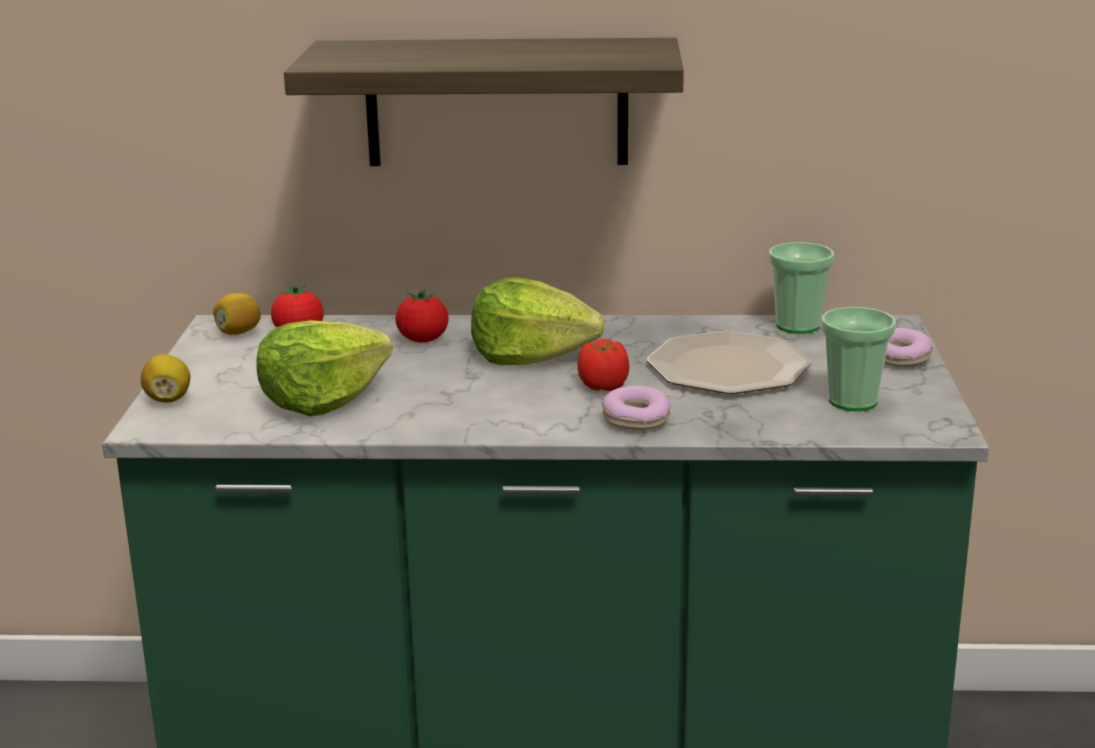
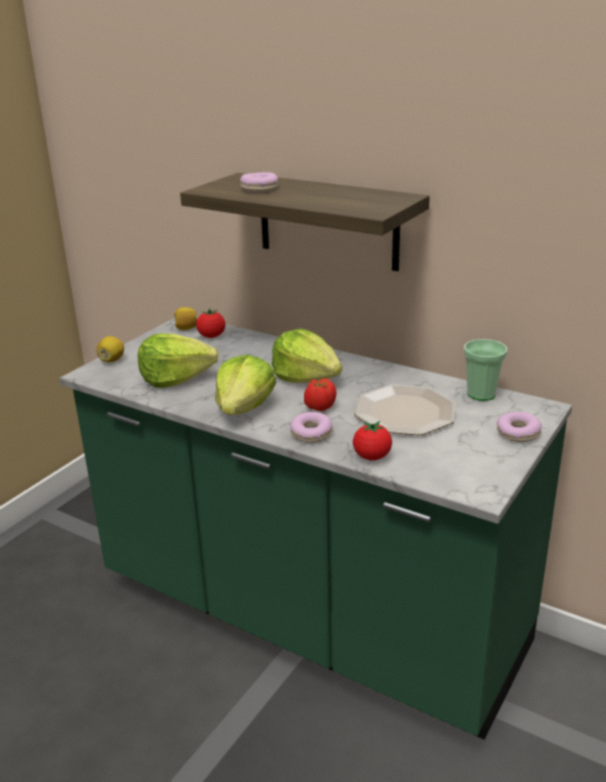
camera: 30 degrees right, 5 degrees up
tomato [396,289,449,343] -> tomato moved to [353,421,392,460]
cup [822,307,896,411] -> none
none -> lettuce [215,355,276,415]
none -> donut [240,172,278,192]

